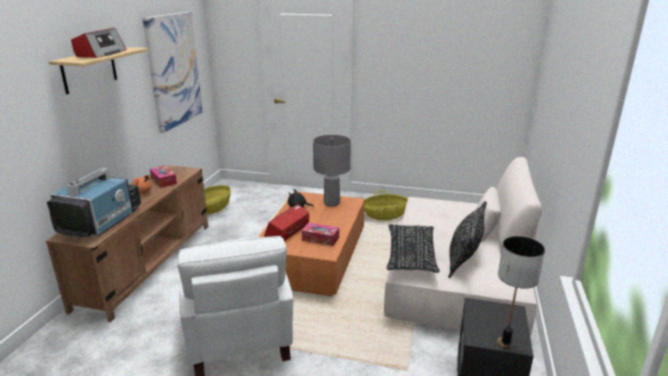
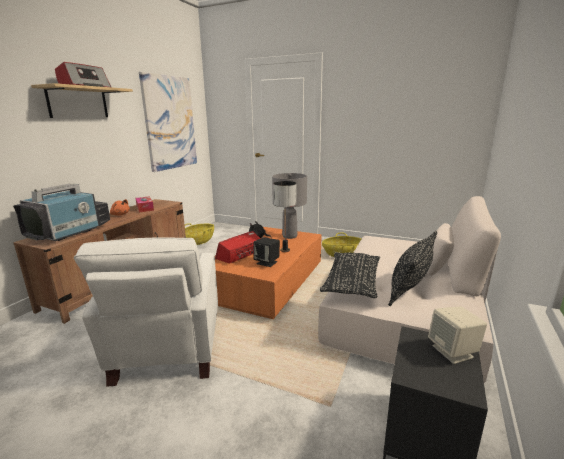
camera: 10 degrees right, 5 degrees down
tissue box [302,223,339,246] -> black speaker [253,237,280,267]
table lamp [497,236,545,349] -> table lamp moved to [273,181,296,252]
none -> beige speaker [428,306,487,364]

